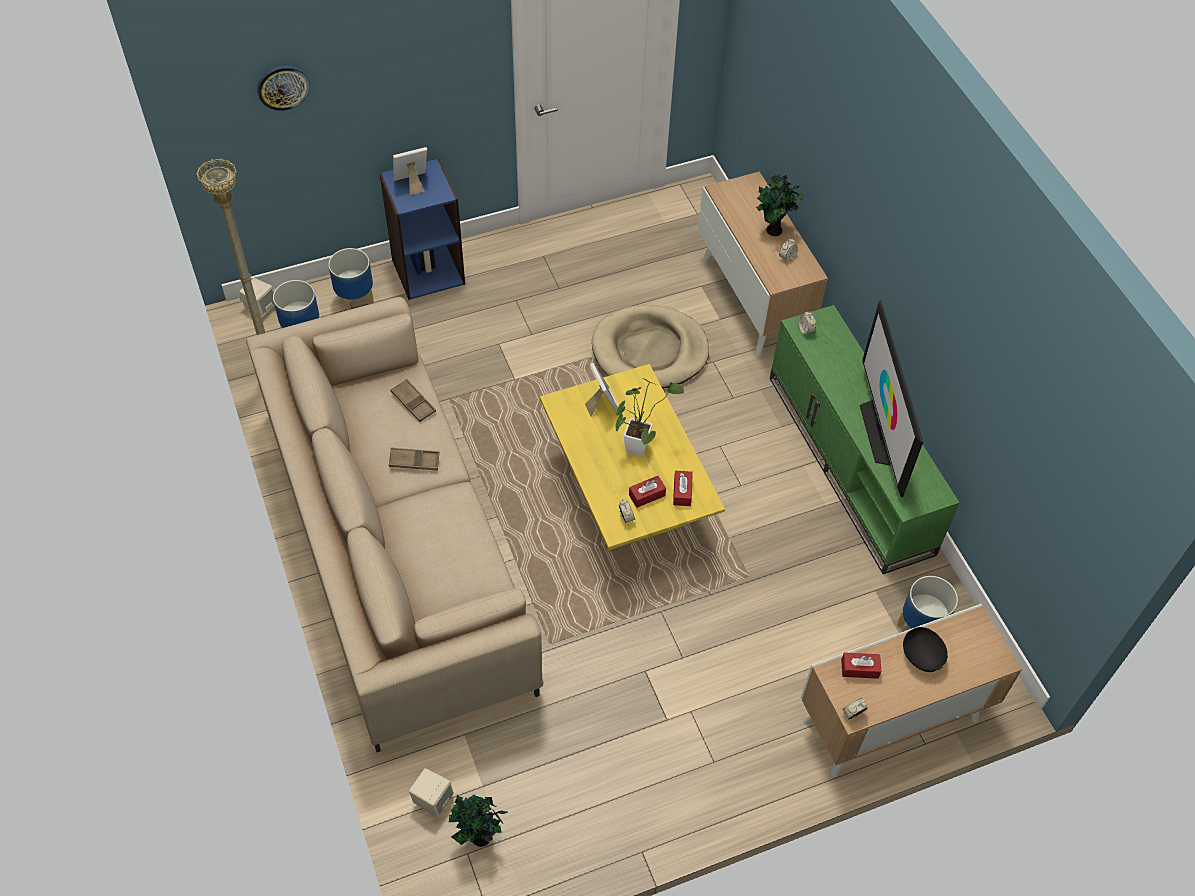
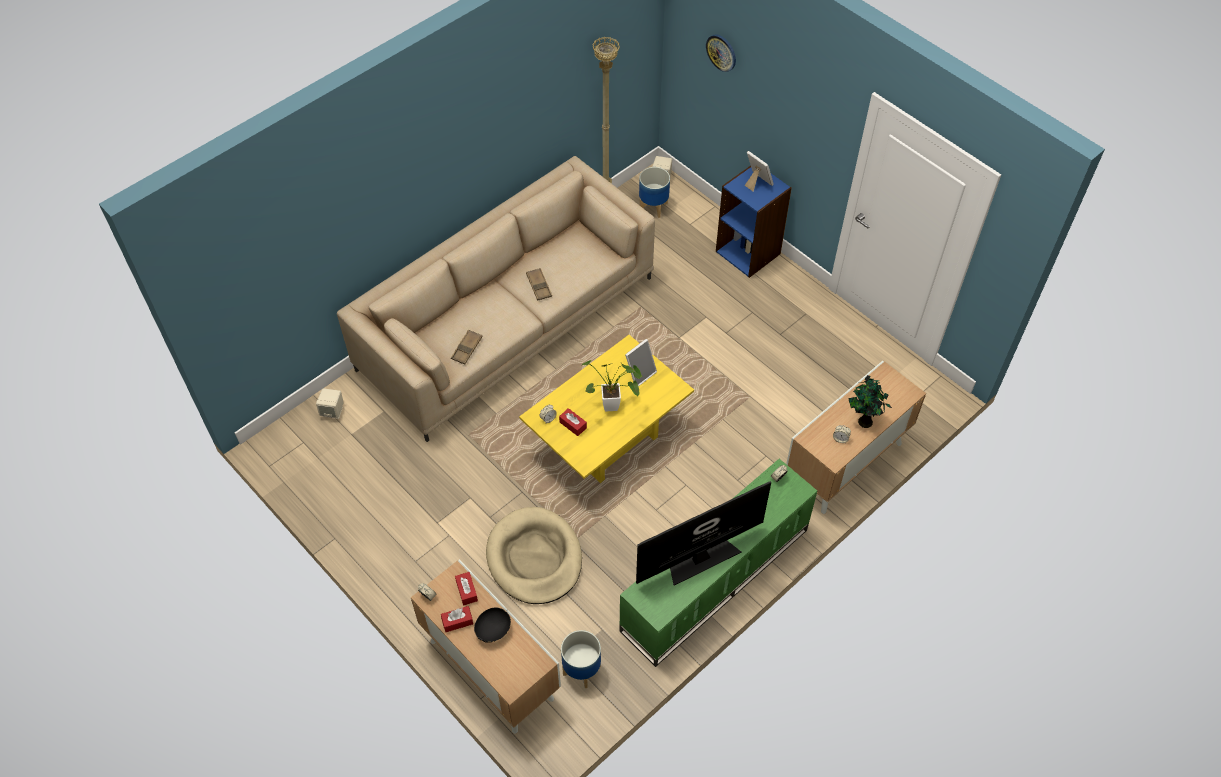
camera: 70 degrees right, 0 degrees up
planter [328,248,374,311] -> none
brown tray [390,379,436,422] -> brown tray moved to [451,330,483,365]
potted plant [449,795,508,847] -> none
beige dog bed [592,305,709,389] -> beige dog bed moved to [486,507,582,604]
red tissue box [673,471,693,506] -> red tissue box moved to [441,606,473,632]

